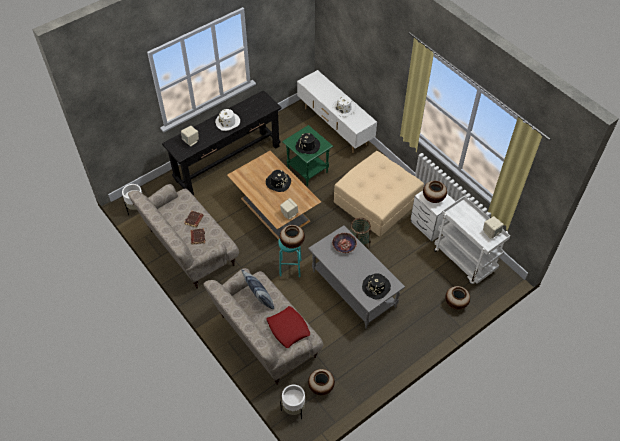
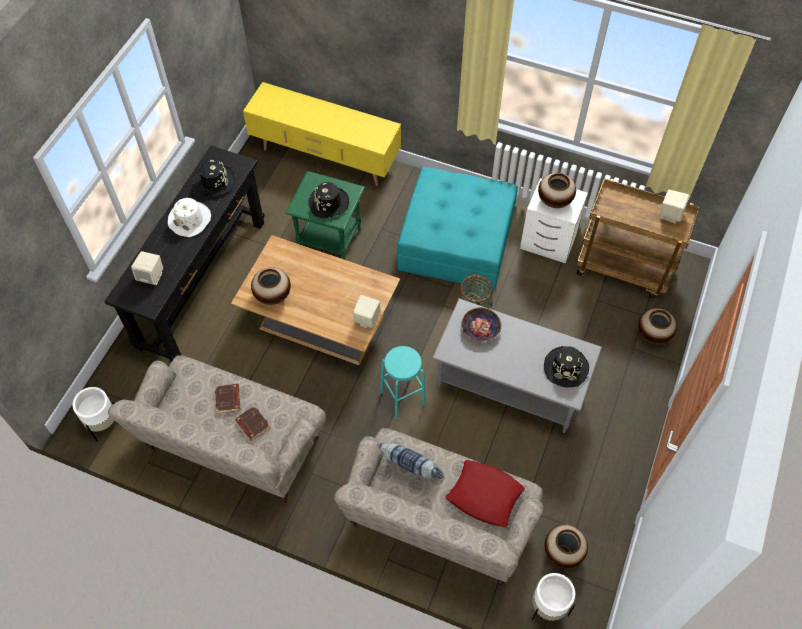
camera: 30 degrees left, 5 degrees up
black hat [266,170,291,192] -> black hat moved to [193,160,235,196]
vase [280,225,305,249] -> vase moved to [251,267,291,305]
white tv stand [297,70,377,153] -> yellow tv stand [243,82,401,186]
white hat [332,96,356,117] -> none
beige ottoman [334,151,424,237] -> turquoise ottoman [397,167,518,290]
white cart [434,196,510,284] -> brown cart [576,178,700,298]

